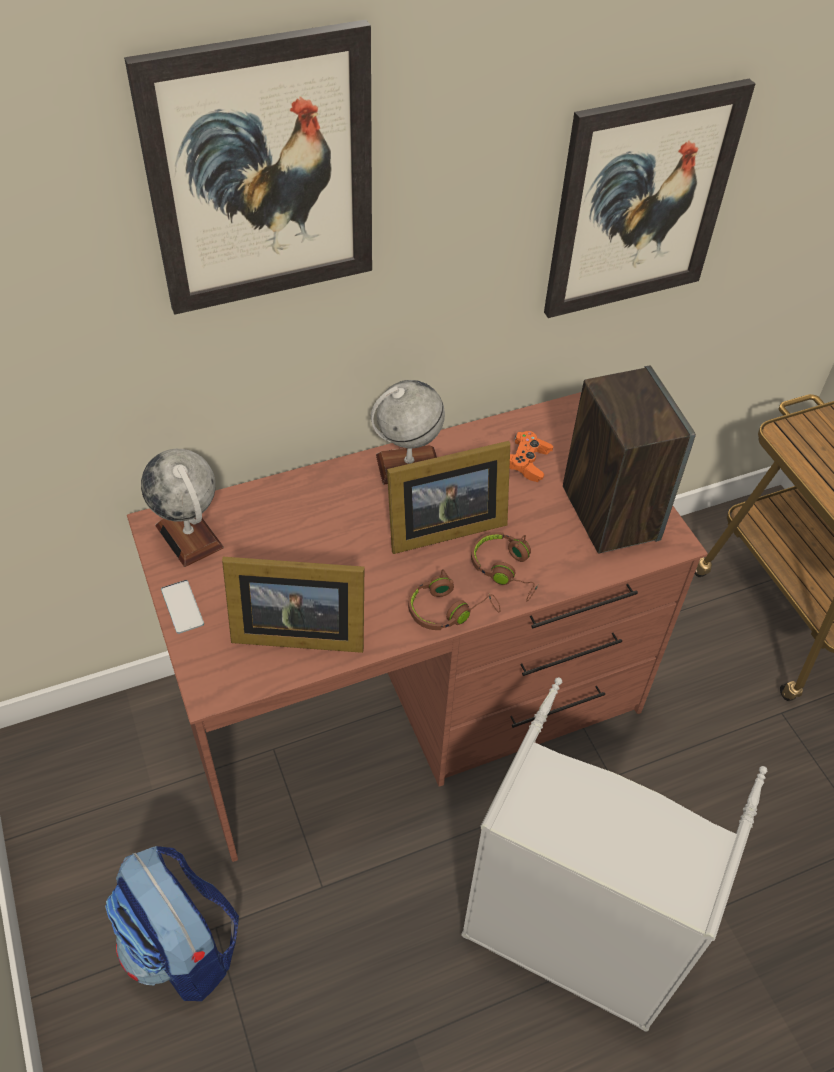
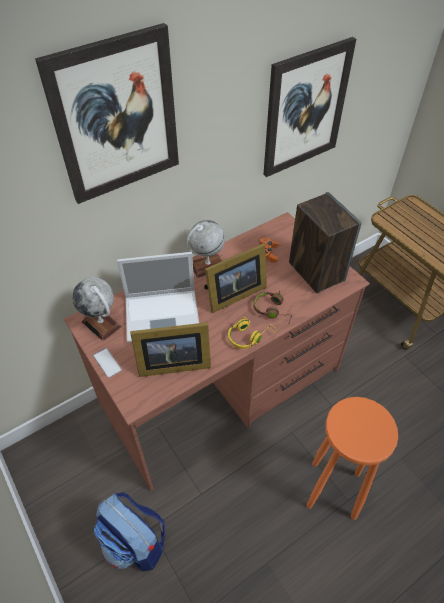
camera: 10 degrees left, 0 degrees up
brown headphones [408,569,500,630] -> yellow headphones [228,316,277,349]
grey laundry basket [461,677,767,1032] -> orange stool [307,397,398,520]
none -> laptop [117,252,199,342]

